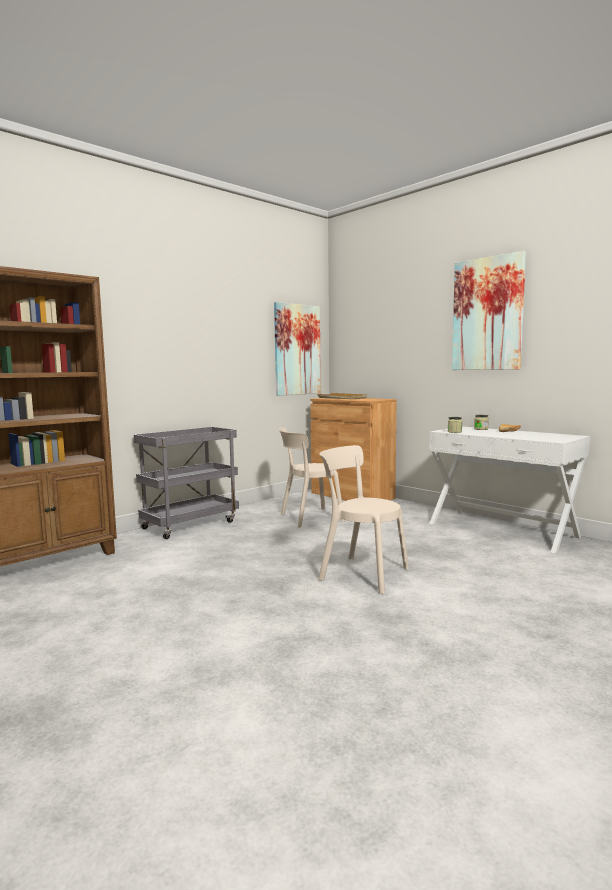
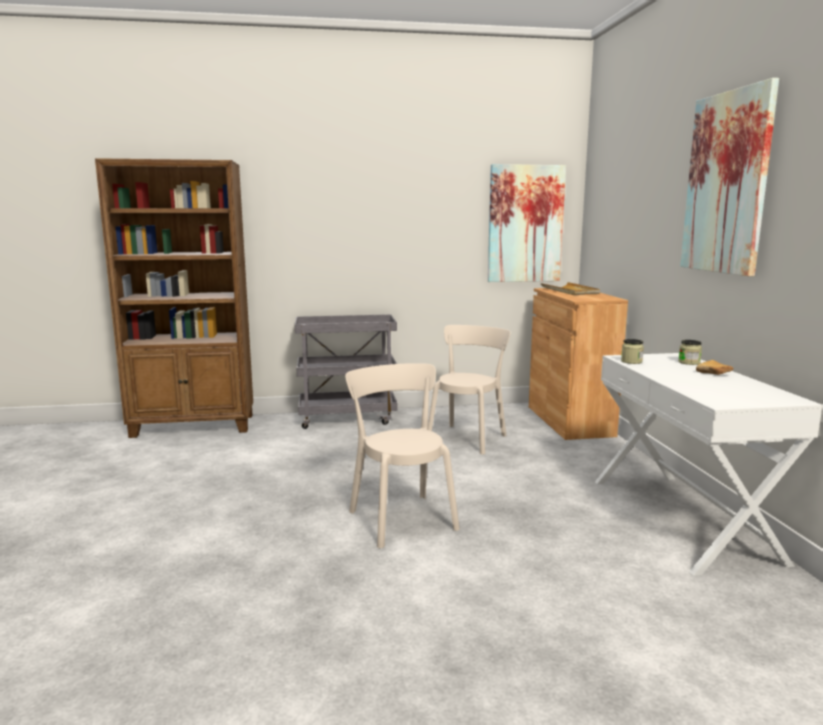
camera: 35 degrees right, 5 degrees up
beige chair [279,427,345,528] -> beige chair turned 105 degrees clockwise [428,325,511,455]

